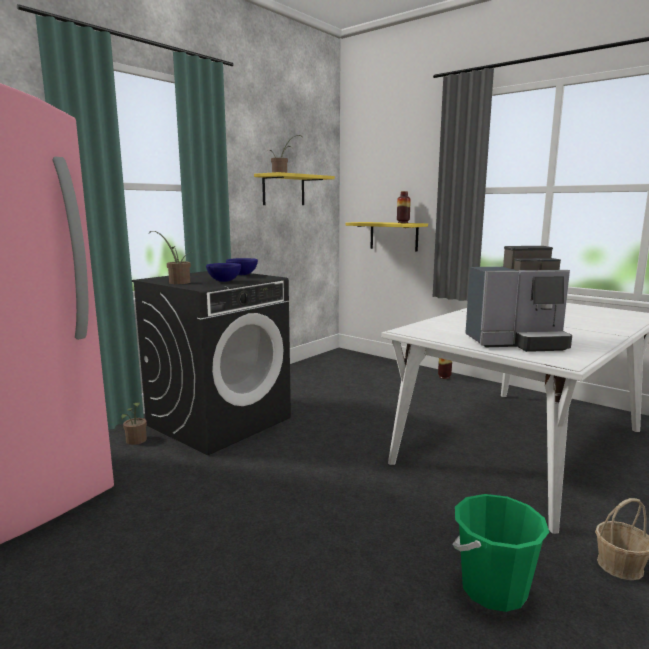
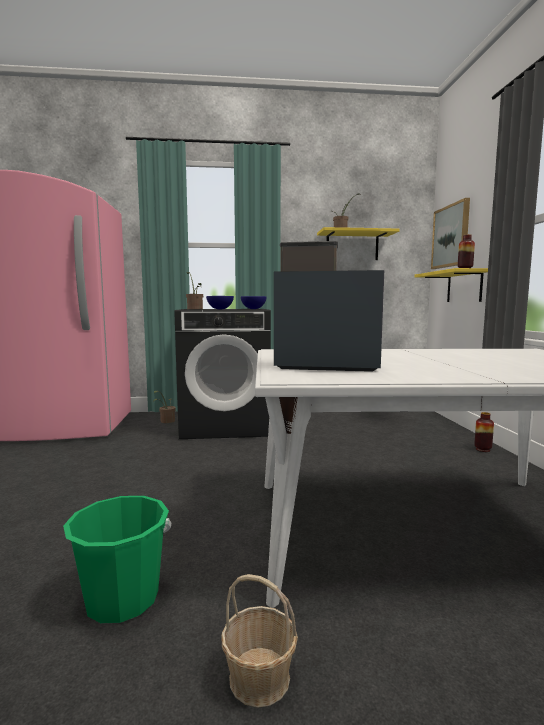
camera: 45 degrees right, 5 degrees down
coffee machine [465,246,572,352] -> coffee machine turned 150 degrees clockwise [274,241,384,372]
none -> picture [431,198,470,269]

